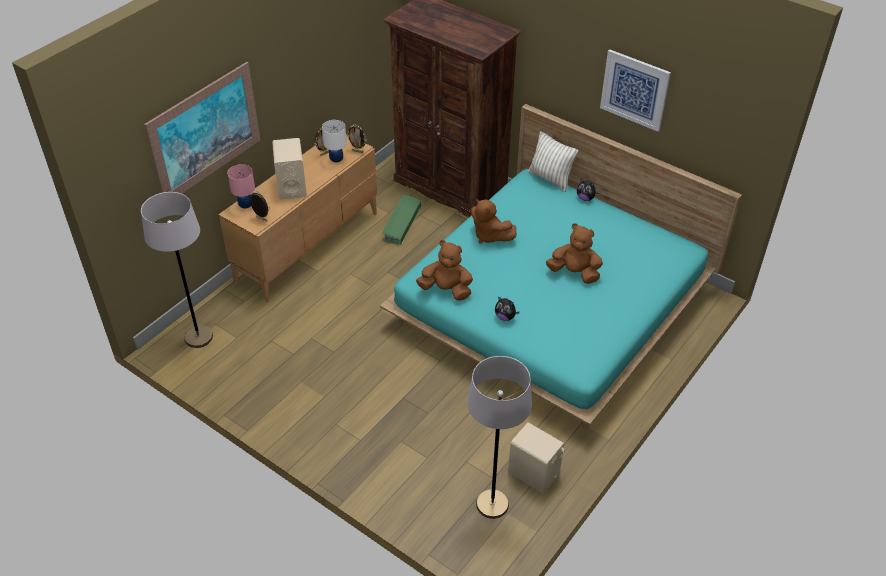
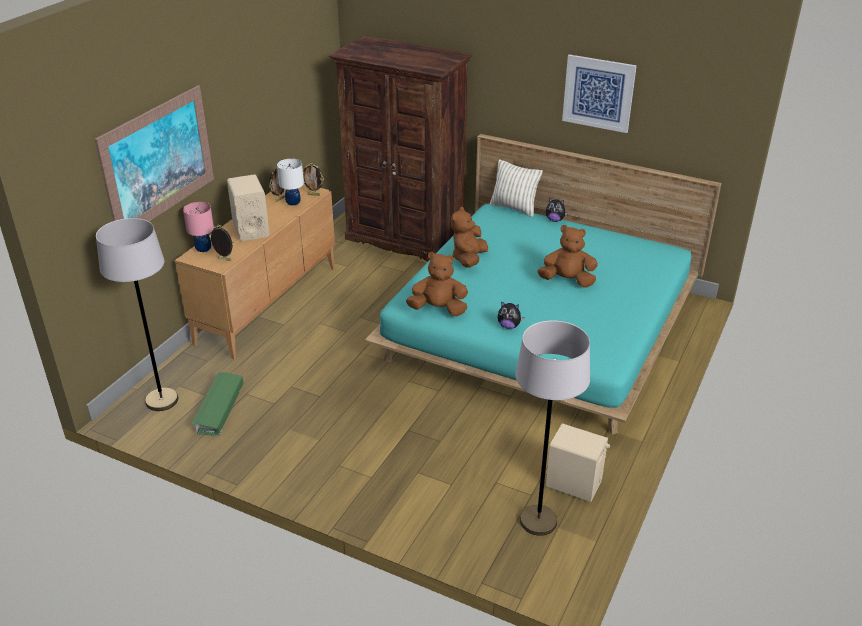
camera: 10 degrees left, 10 degrees down
green storage box [381,195,421,245] -> green storage box moved to [192,372,244,436]
brown plush toy [471,199,516,244] -> brown plush toy turned 75 degrees clockwise [451,207,488,268]

